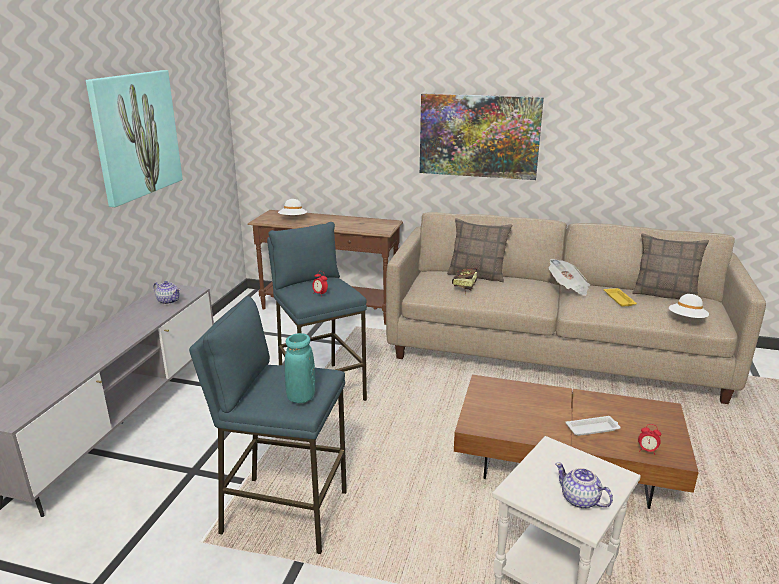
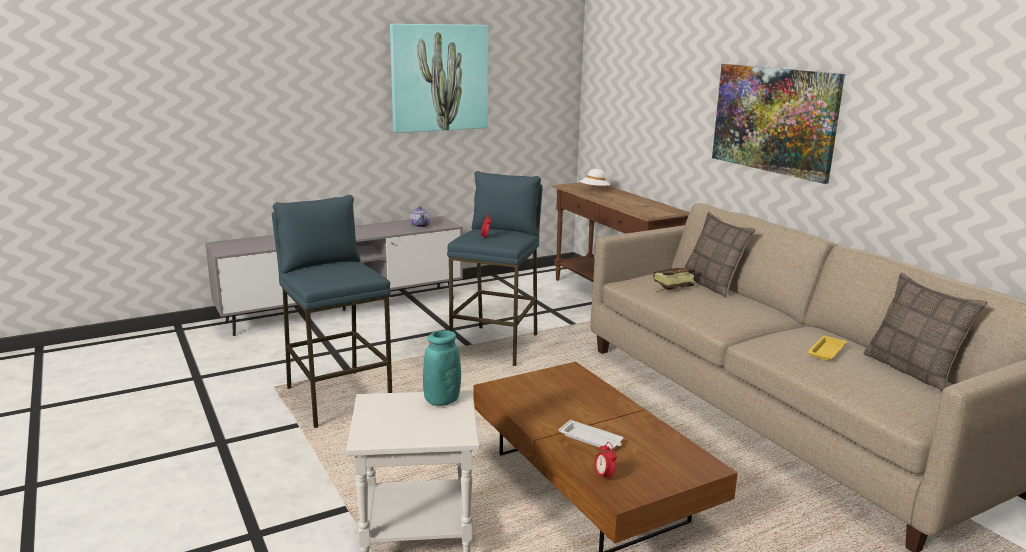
camera: 45 degrees right, 5 degrees down
turquoise vase [285,333,315,403] -> turquoise vase moved to [423,330,461,406]
newspaper [549,259,590,296] -> none
teapot [555,462,613,509] -> none
white hat [669,294,709,318] -> none

